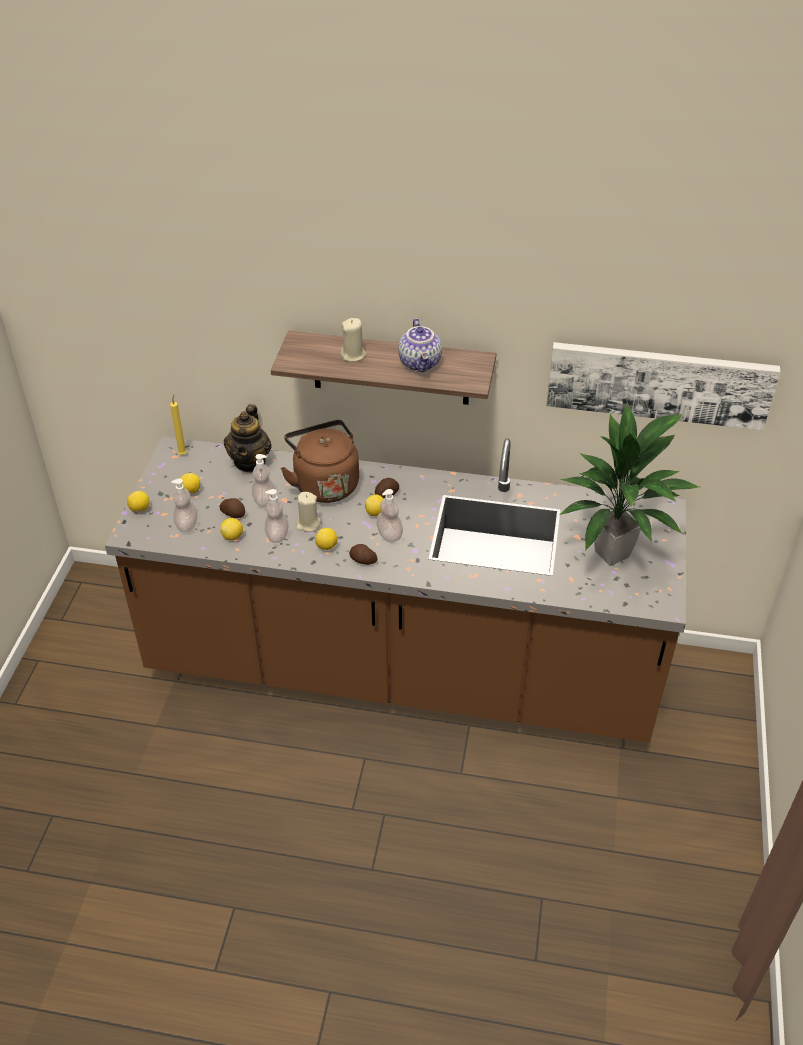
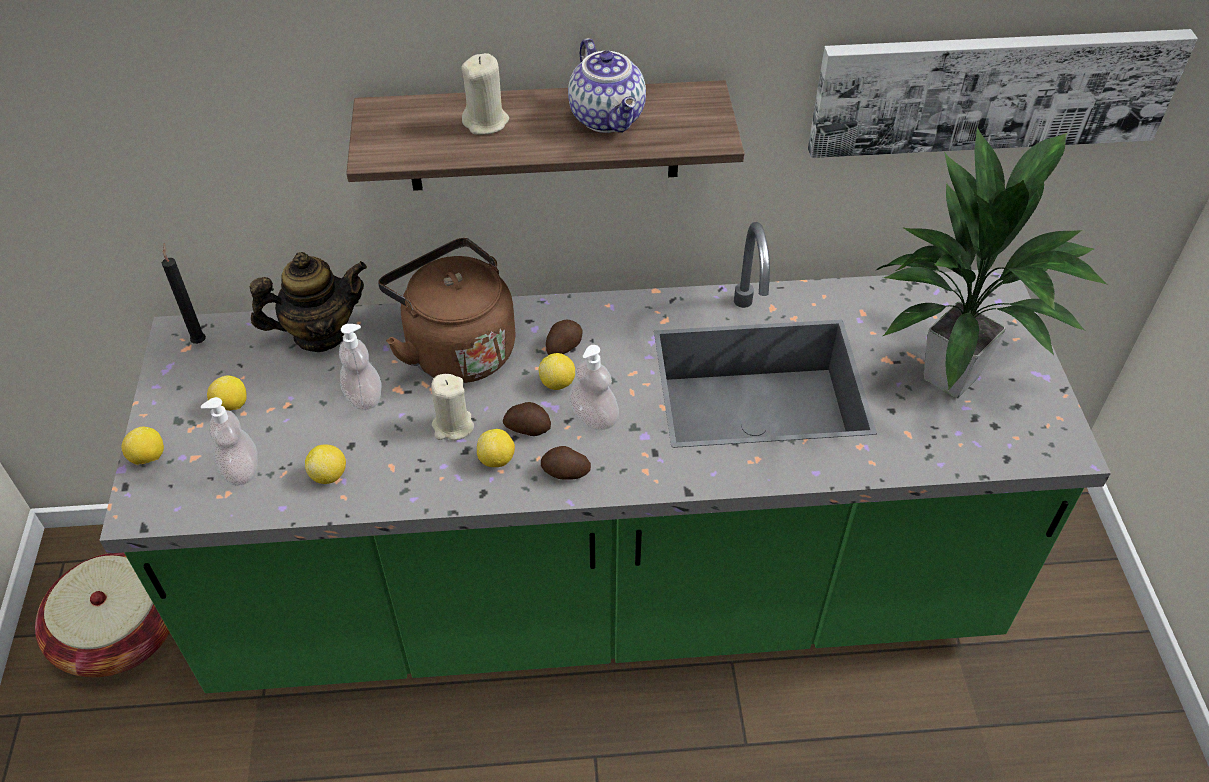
camera: 15 degrees left, 5 degrees up
brown counter [105,436,686,743] -> green counter [99,222,1111,693]
yellow candle [170,394,187,455] -> black candle [162,243,206,344]
potato [219,498,245,518] -> potato moved to [503,402,551,436]
teapot [224,404,272,472] -> teapot turned 105 degrees counterclockwise [250,252,367,352]
soap dispenser [265,489,289,543] -> none
none -> basket [35,552,170,677]

